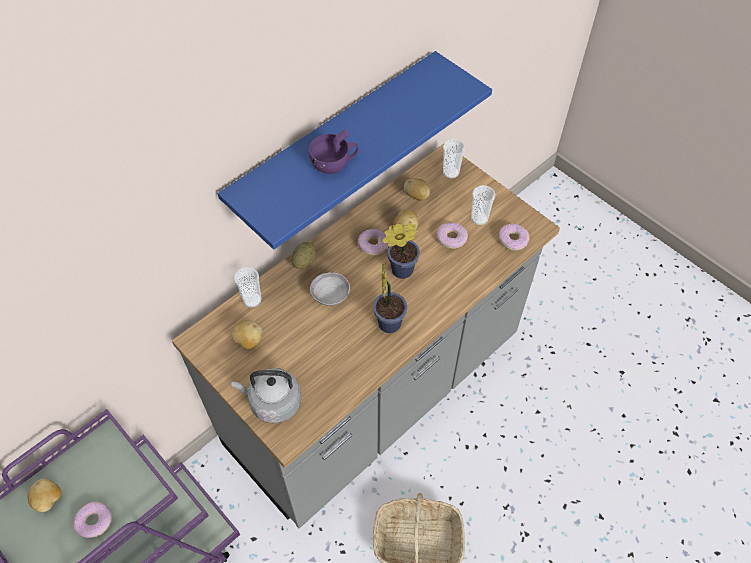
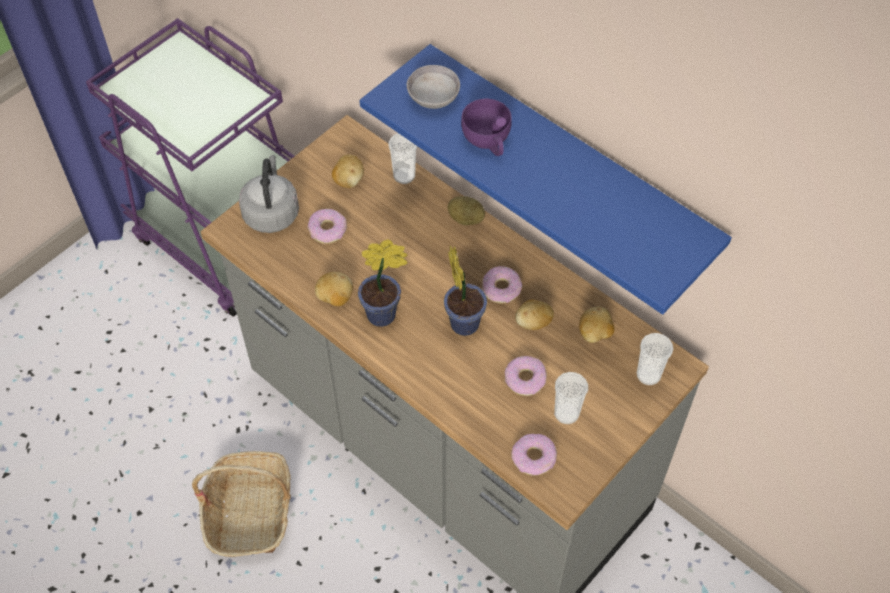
camera: 85 degrees right, 0 degrees up
potato [28,478,61,512] -> potato moved to [315,272,353,306]
donut [73,502,112,538] -> donut moved to [308,209,347,244]
grey bowl [310,272,350,306] -> grey bowl moved to [407,65,460,109]

